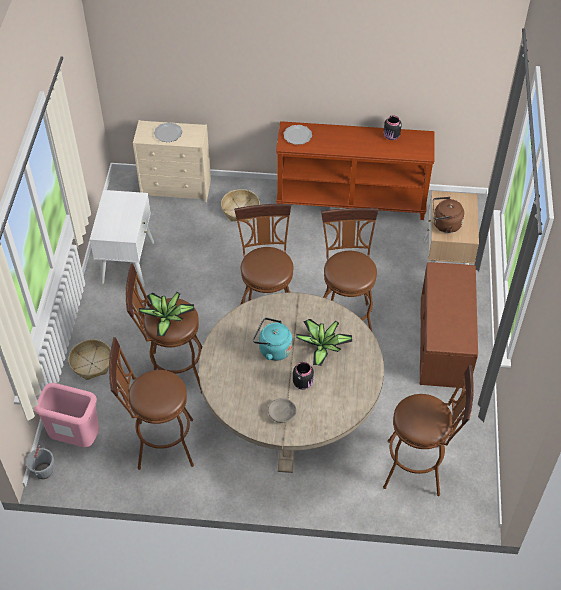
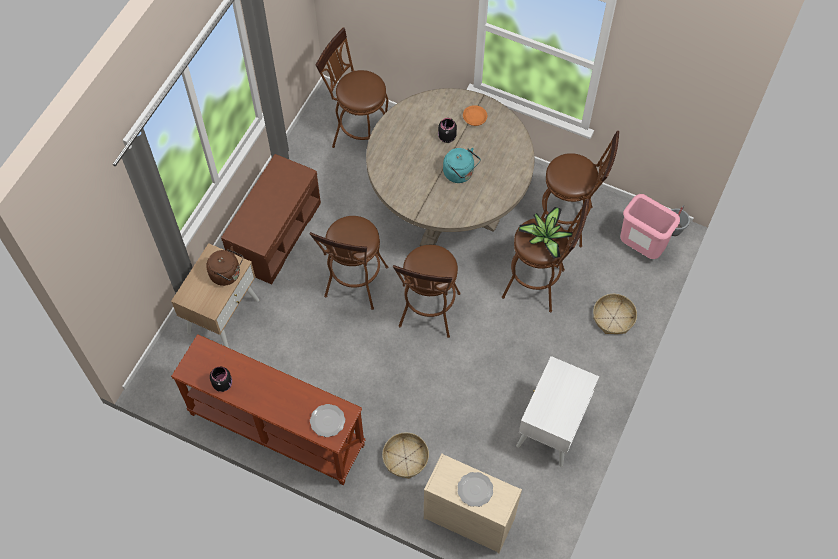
camera: 160 degrees left, 10 degrees up
grey bowl [268,398,296,423] -> orange bowl [463,105,487,126]
potted plant [296,319,352,366] -> none

